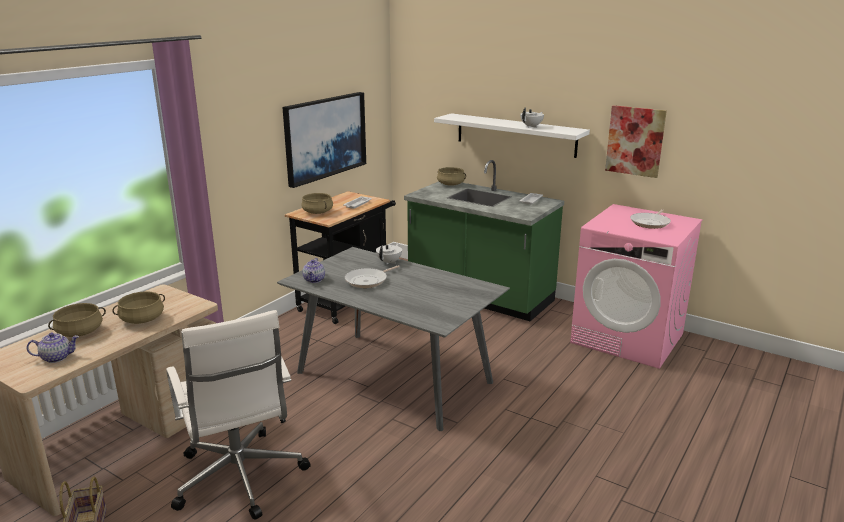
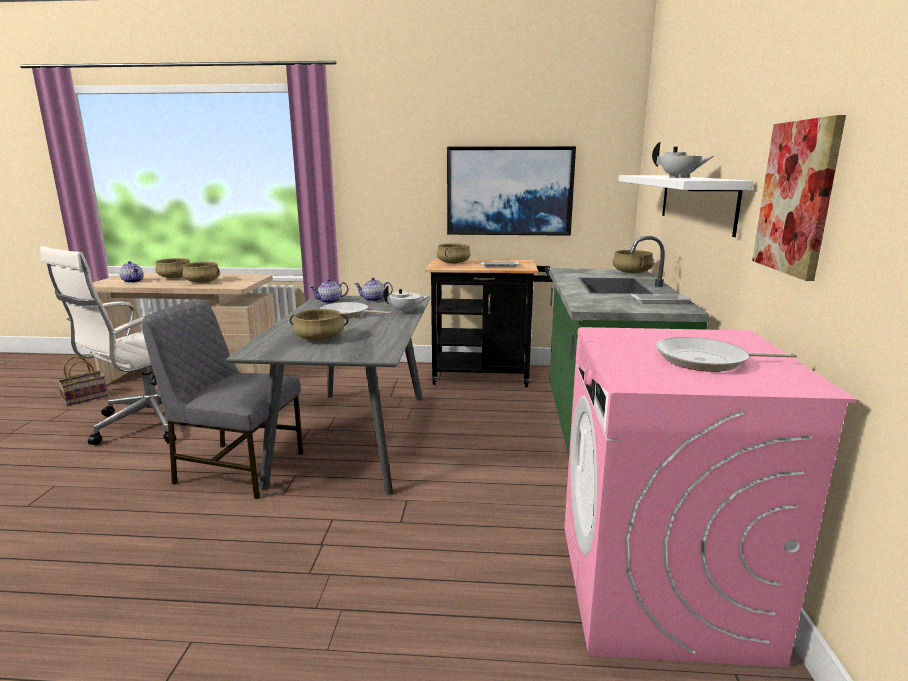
camera: 60 degrees right, 5 degrees down
none -> grey chair [142,300,303,499]
none -> beige cooking pot [290,309,348,341]
none -> teapot [354,277,393,302]

